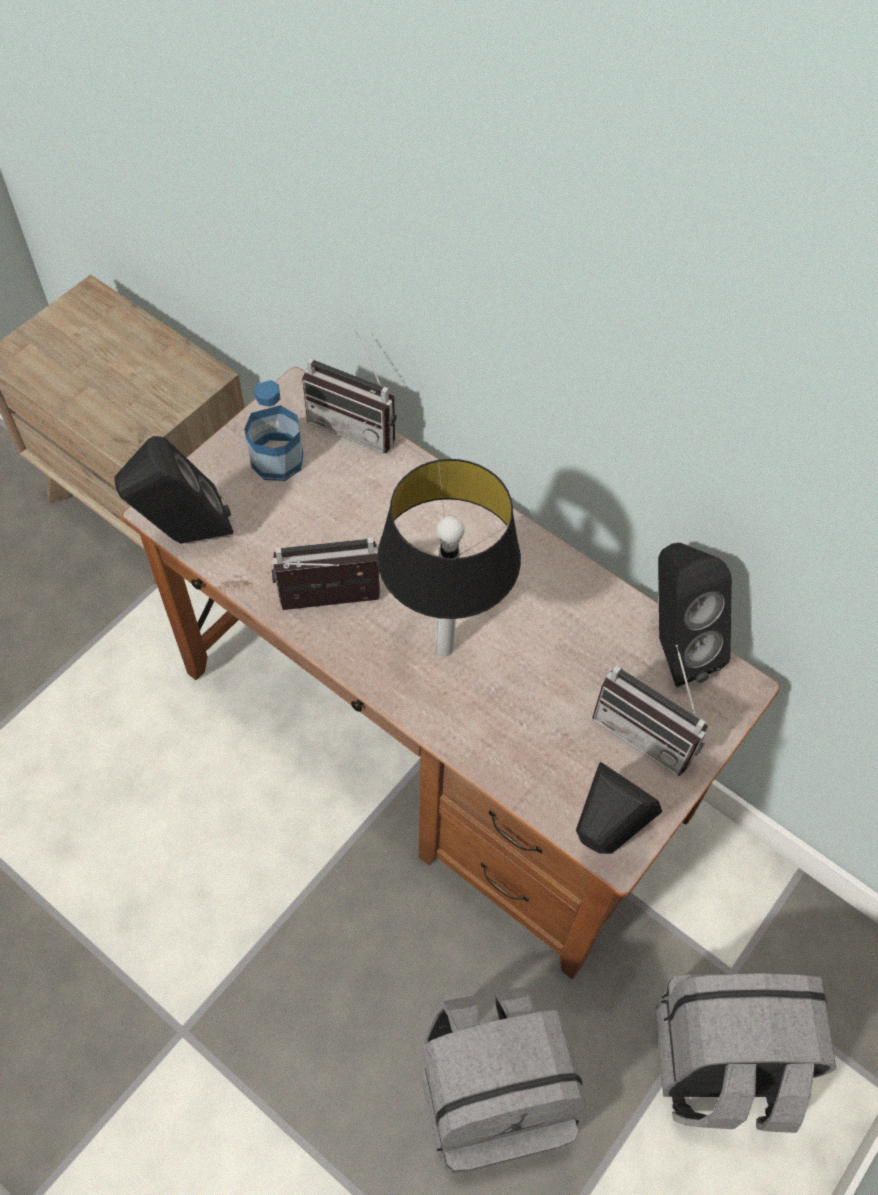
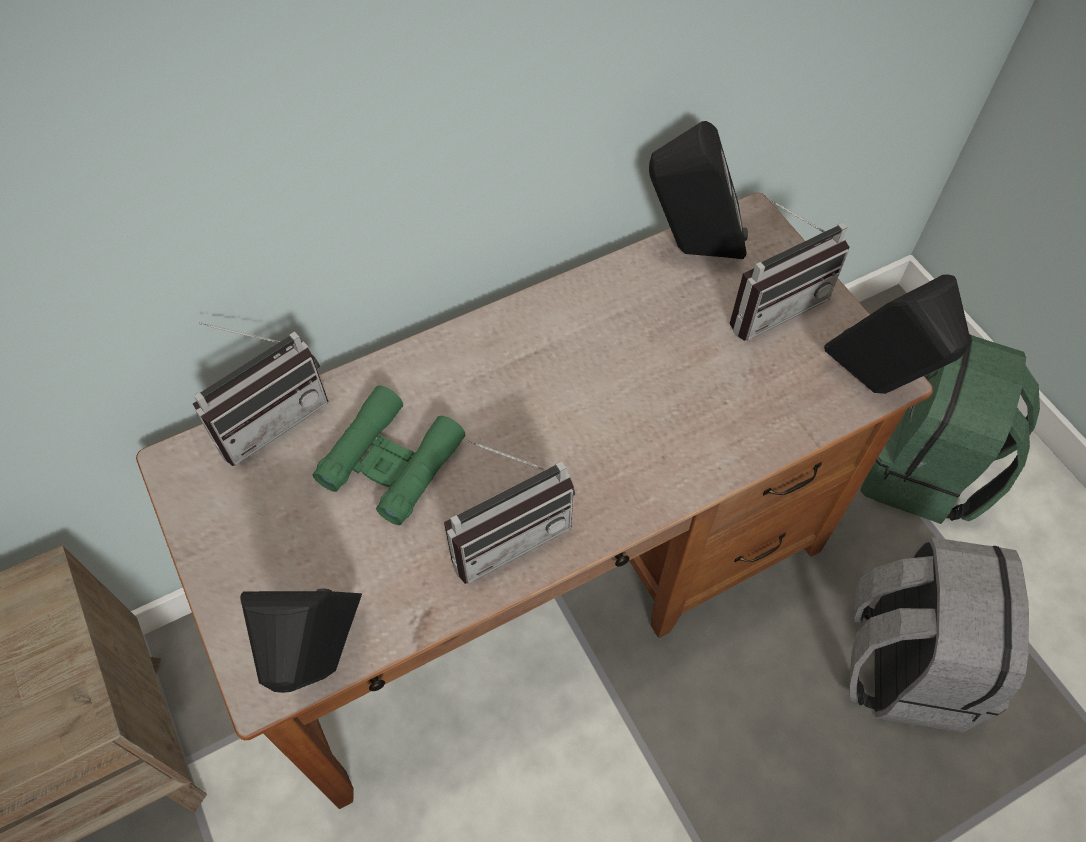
camera: 65 degrees left, 0 degrees up
bottle [244,380,303,481] -> none
radio [271,537,380,610] -> radio turned 135 degrees counterclockwise [444,440,575,584]
table lamp [377,459,521,656] -> none
grey backpack [656,973,836,1133] -> green backpack [860,334,1040,524]
none -> green binoculars [313,386,465,525]

